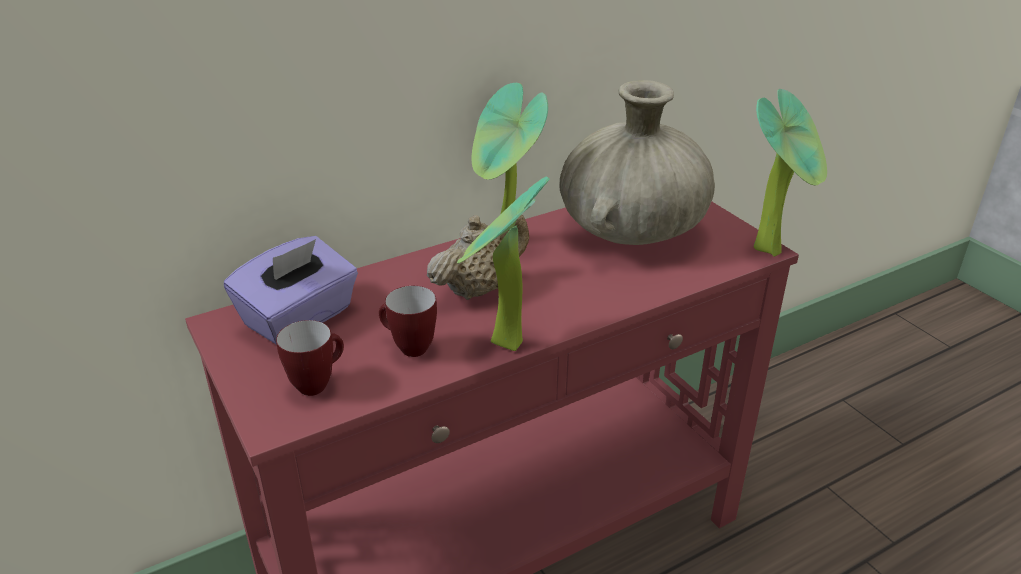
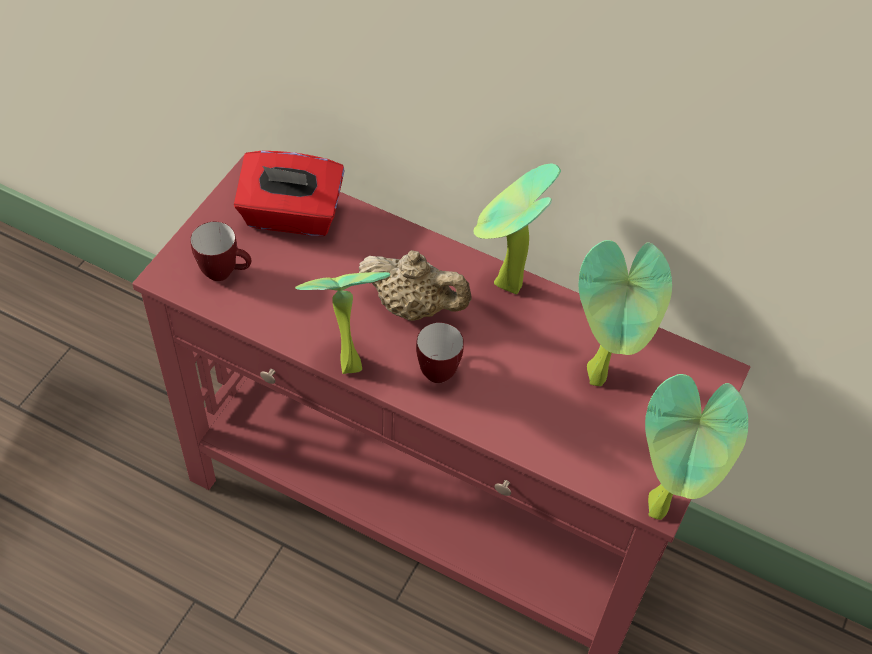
camera: 55 degrees right, 20 degrees up
purple tissue box [224,236,358,345] -> red tissue box [234,151,345,236]
mug [379,286,437,357] -> mug moved to [416,322,464,383]
beige vase [559,80,715,245] -> potted plant [578,240,672,386]

